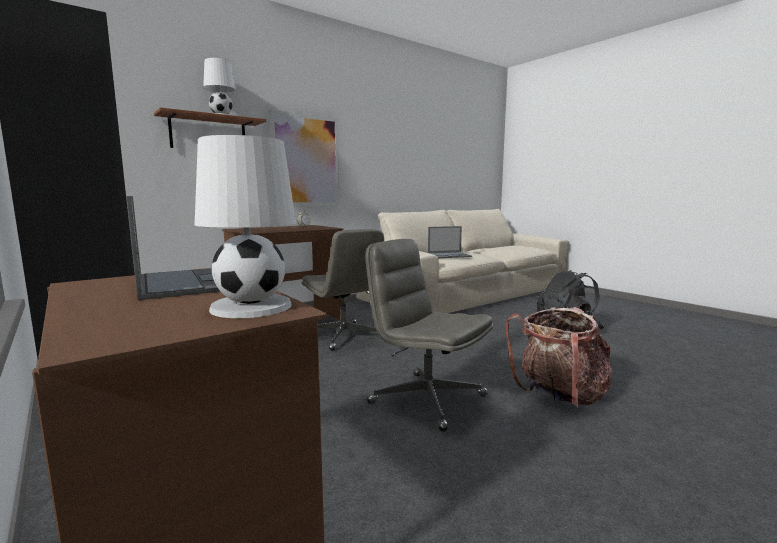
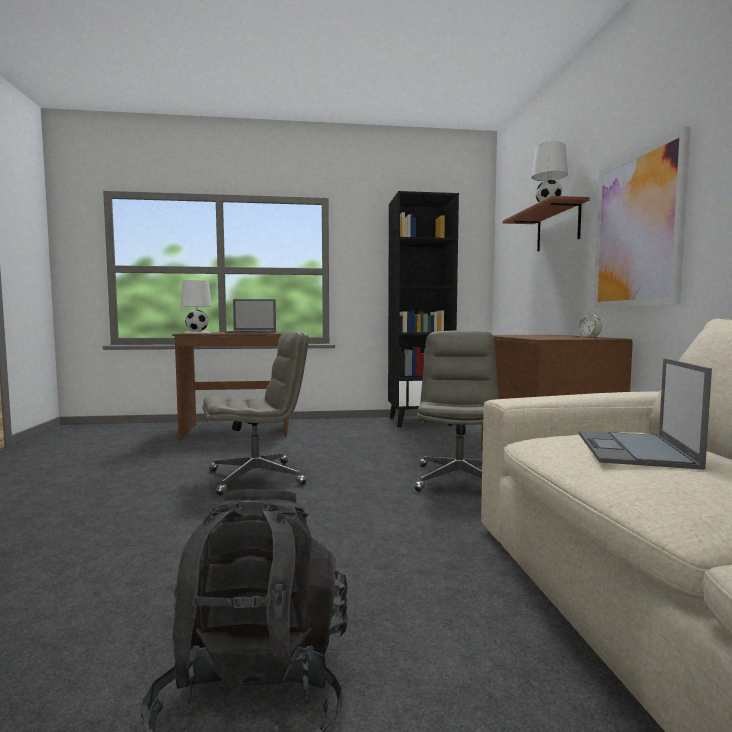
camera: 120 degrees right, 5 degrees down
grey office chair [302,229,384,351] -> grey office chair turned 105 degrees clockwise [415,330,499,491]
backpack [506,307,612,407] -> none

